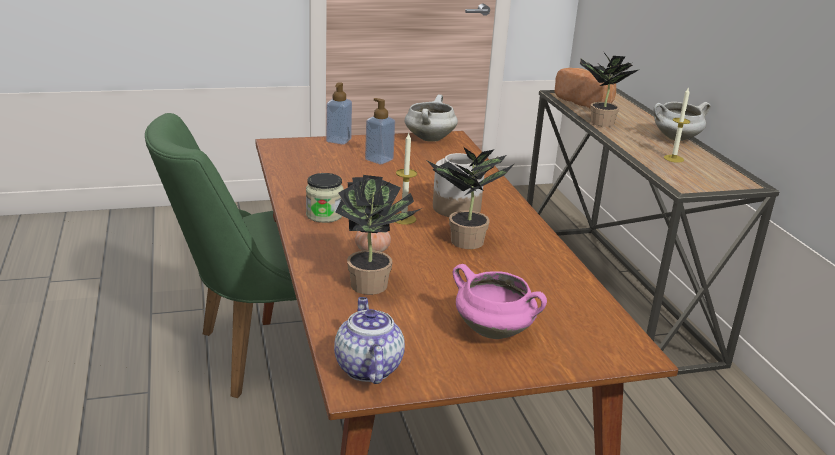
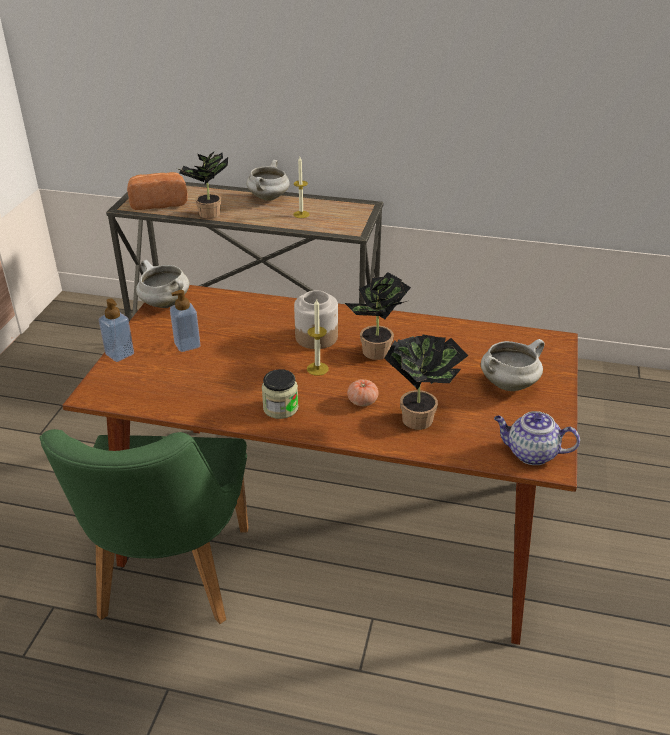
camera: 60 degrees left, 10 degrees up
pink cooking pot [453,264,547,339] -> white cooking pot [481,339,545,391]

